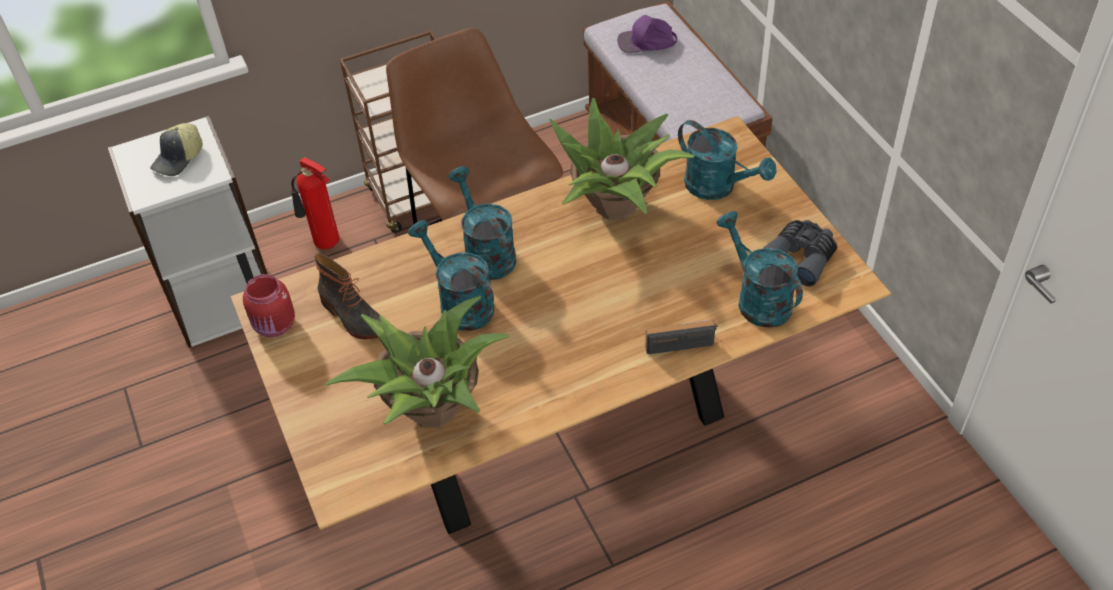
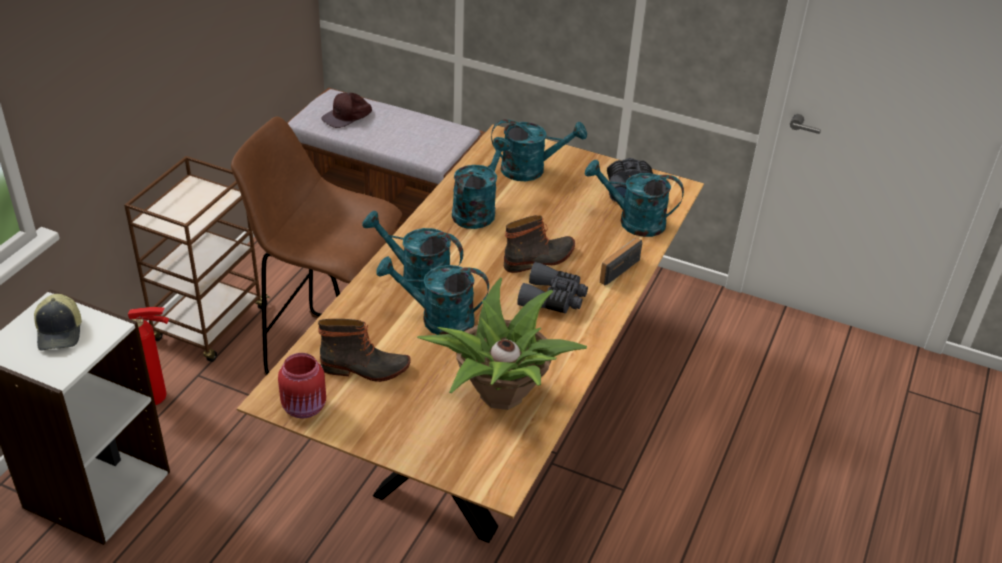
camera: 45 degrees left, 10 degrees down
potted plant [549,98,695,220] -> turquoise watering can [452,137,511,229]
purple cap [617,15,677,53] -> brown cap [321,93,372,128]
none -> boot [504,215,575,273]
none -> grey binoculars [517,262,588,313]

